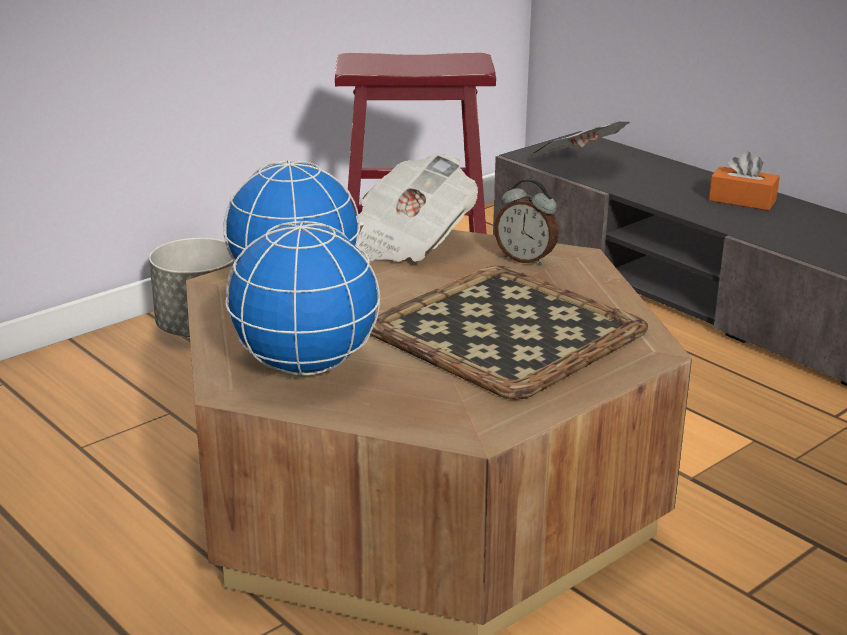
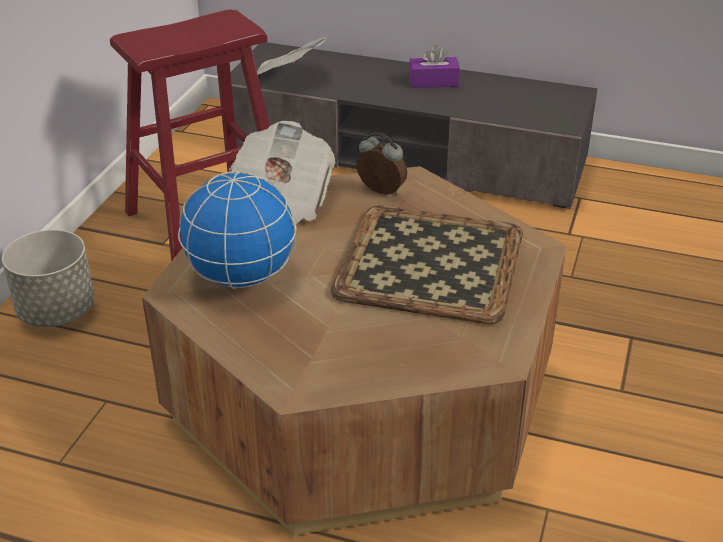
camera: 30 degrees left, 10 degrees up
globe [225,221,380,375] -> none
alarm clock [494,179,559,265] -> alarm clock turned 150 degrees counterclockwise [356,132,407,195]
orange tissue box [709,151,780,211] -> purple tissue box [409,45,460,88]

